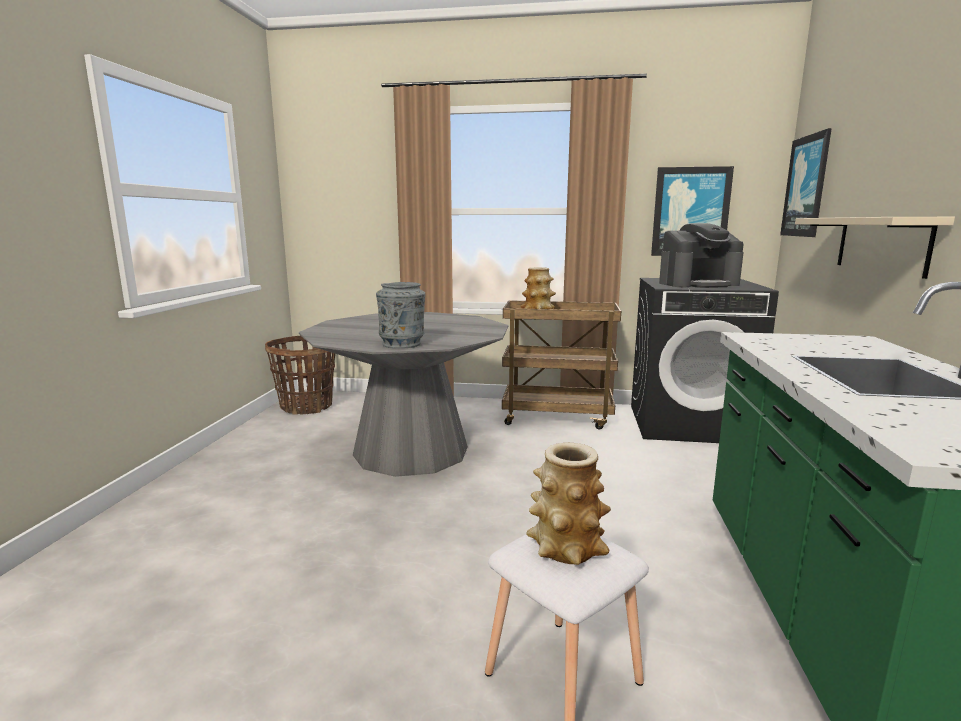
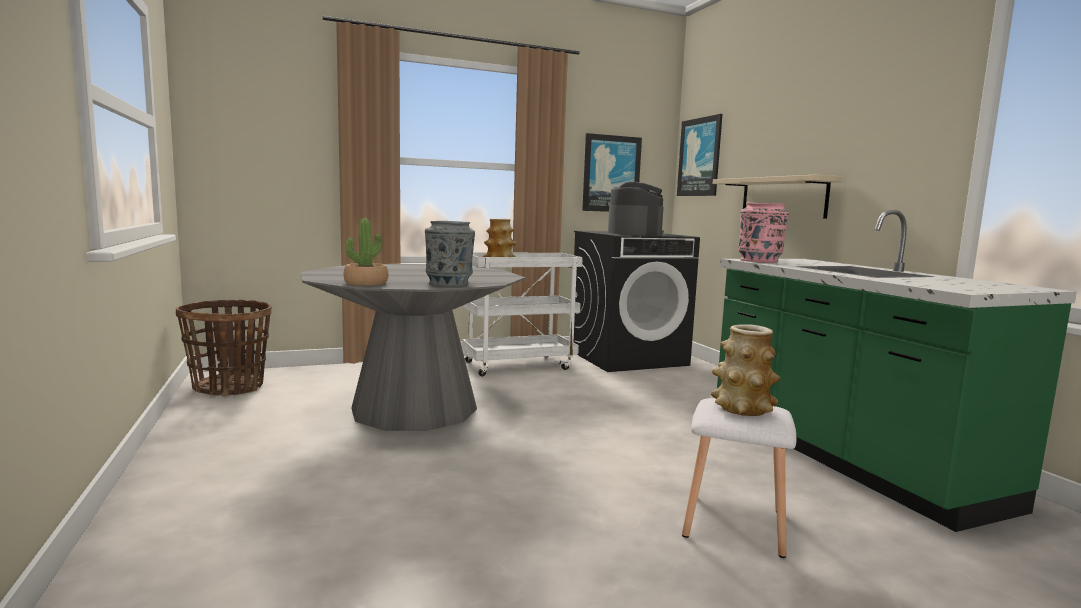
camera: 30 degrees left, 5 degrees down
brown cart [502,300,621,430] -> white cart [462,252,583,377]
coffee machine [659,223,744,288] -> coffee machine turned 60 degrees counterclockwise [608,182,664,236]
none -> potted plant [343,219,389,286]
none -> pink vase [738,202,789,263]

